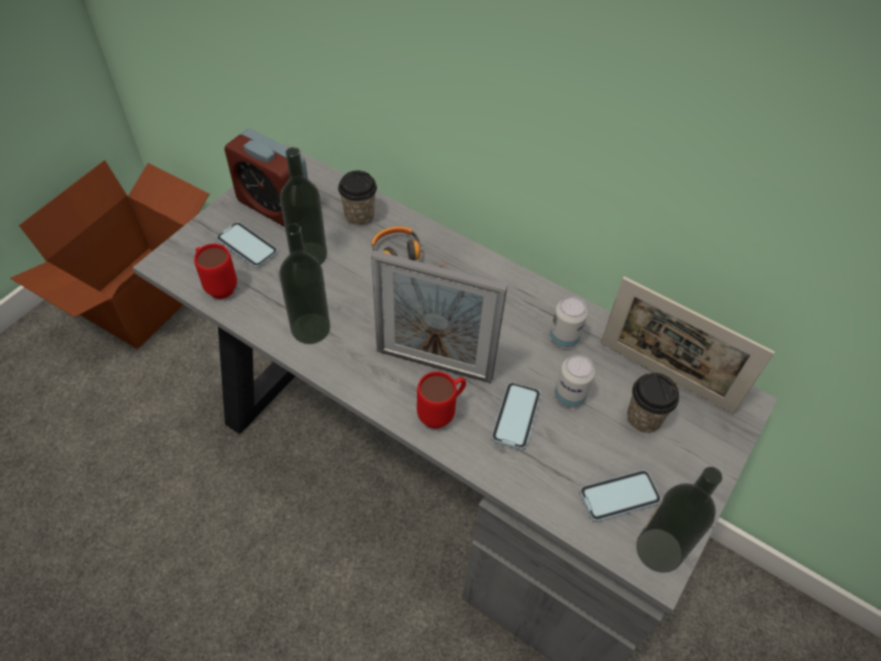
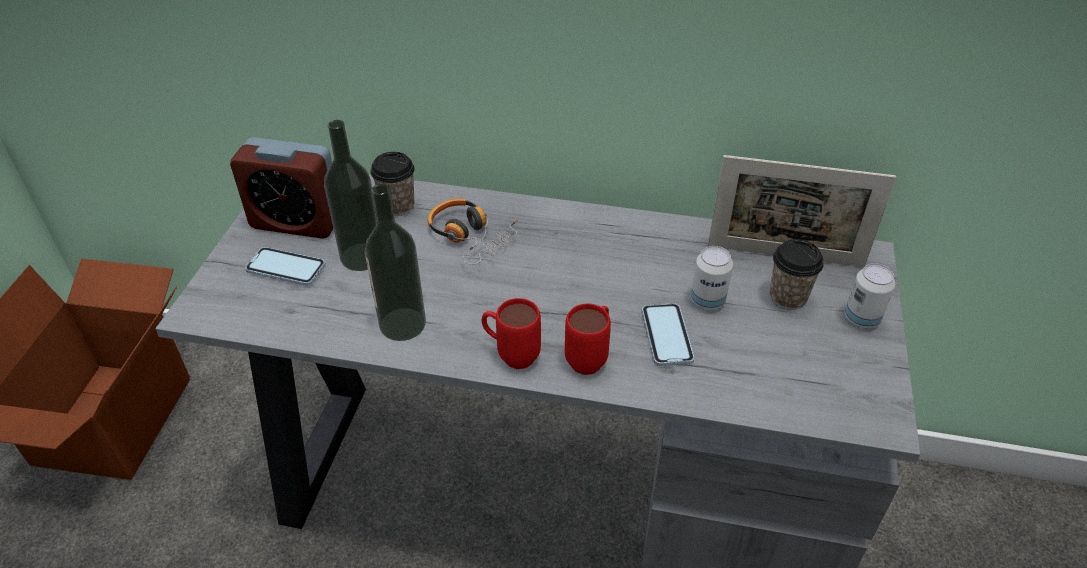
camera: 20 degrees left, 10 degrees down
red mug [194,244,237,299] -> red mug moved to [481,298,541,369]
picture frame [371,250,508,383] -> none
can [550,296,588,348] -> can moved to [845,263,895,328]
phone [579,470,661,522] -> none
bottle [636,467,722,573] -> none

